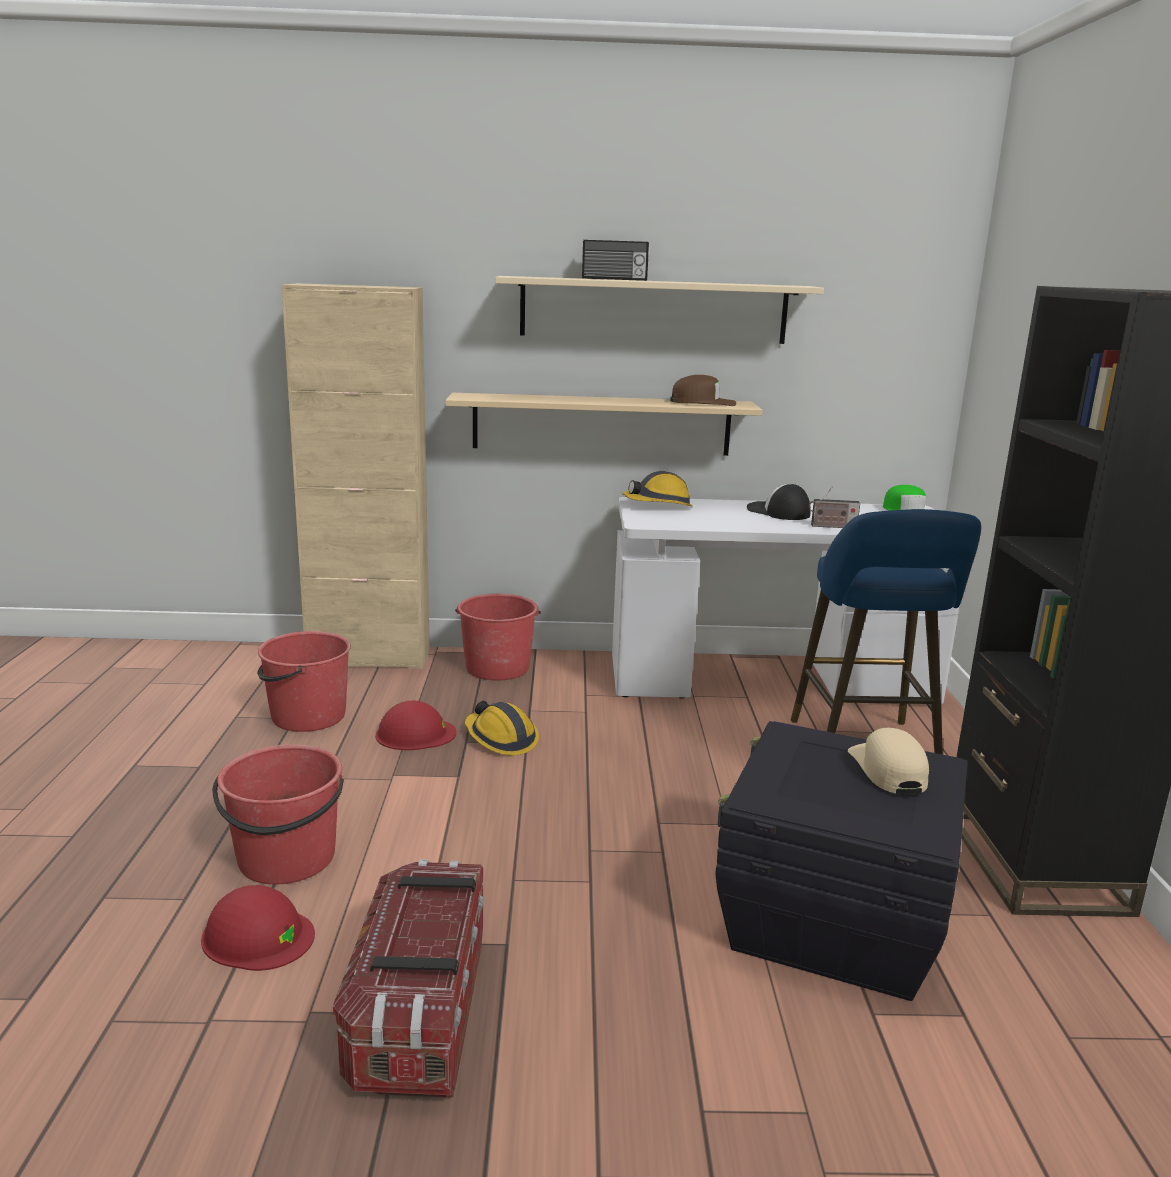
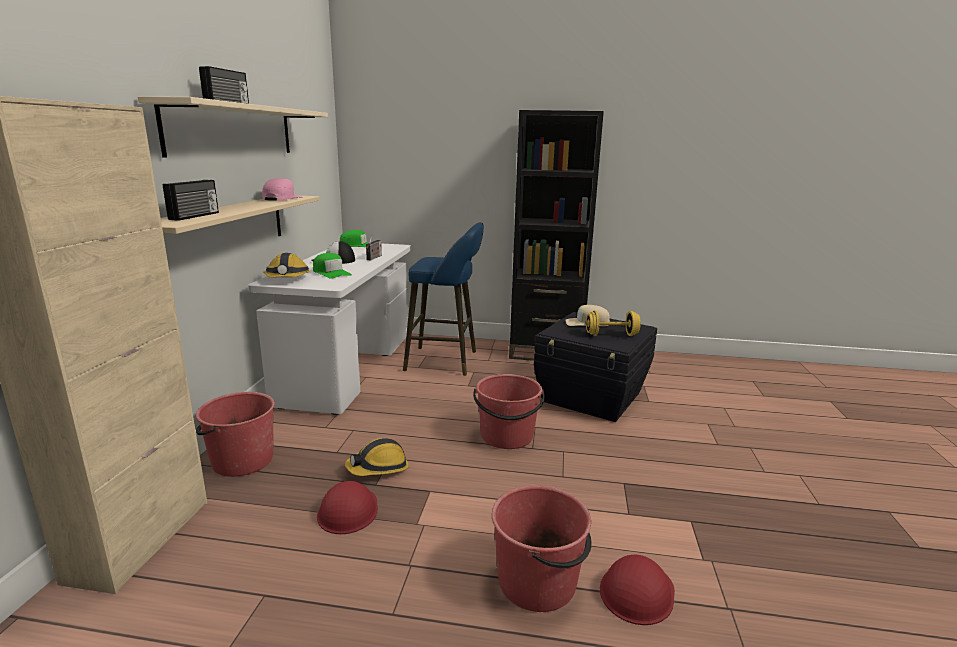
camera: 80 degrees left, 0 degrees up
red bucket [257,631,351,732] -> red bucket moved to [473,374,545,449]
storage box [333,859,484,1098] -> none
brown cap [670,375,736,406] -> pink cap [262,178,301,201]
none -> radio [163,180,219,221]
none -> green cap [313,253,352,279]
none -> yellow dumbbell [585,311,641,336]

